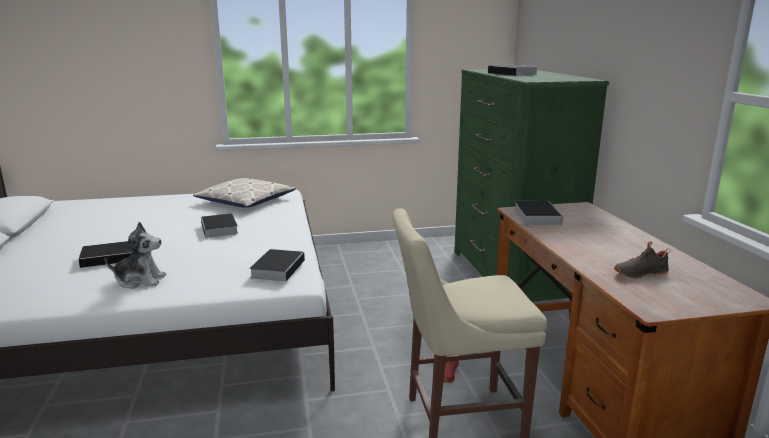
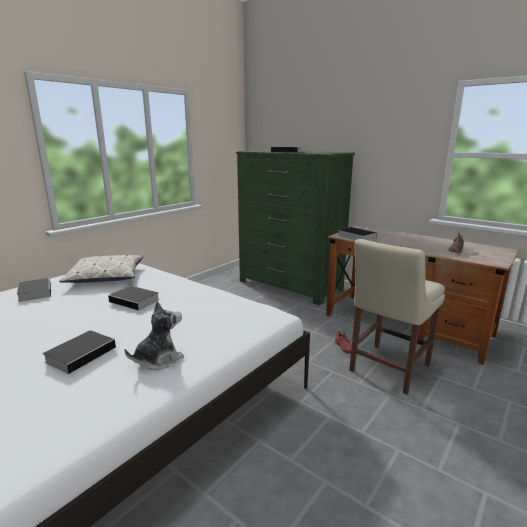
camera: 40 degrees left, 0 degrees up
book [249,249,306,281] -> book moved to [17,278,51,302]

